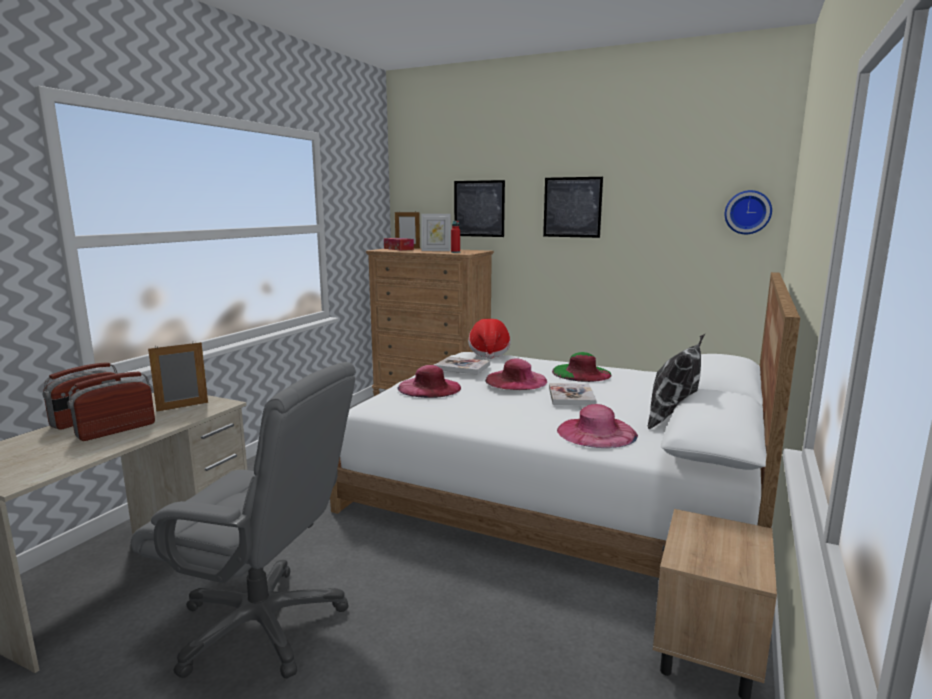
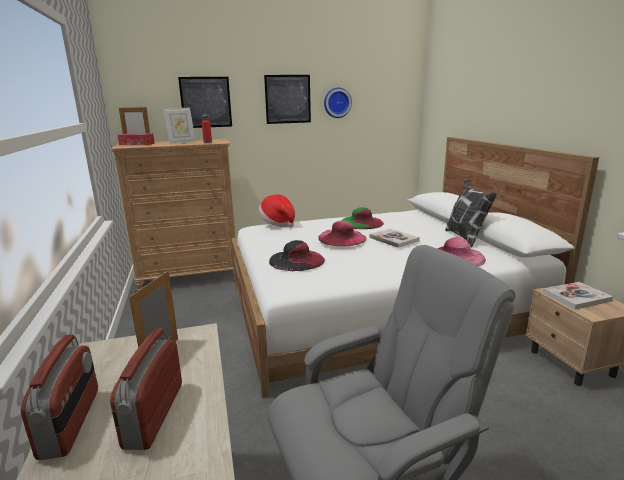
camera: 40 degrees left, 5 degrees up
pink hat [397,365,461,398] -> black hat [269,240,325,271]
book [435,357,490,375] -> book moved to [543,282,613,309]
wall clock [725,190,772,234] -> wall clock moved to [324,88,352,118]

